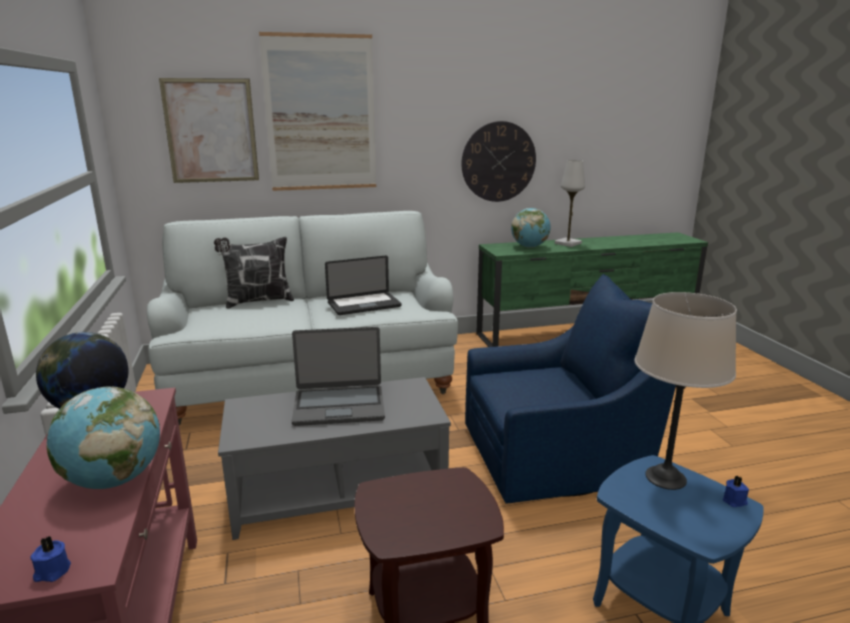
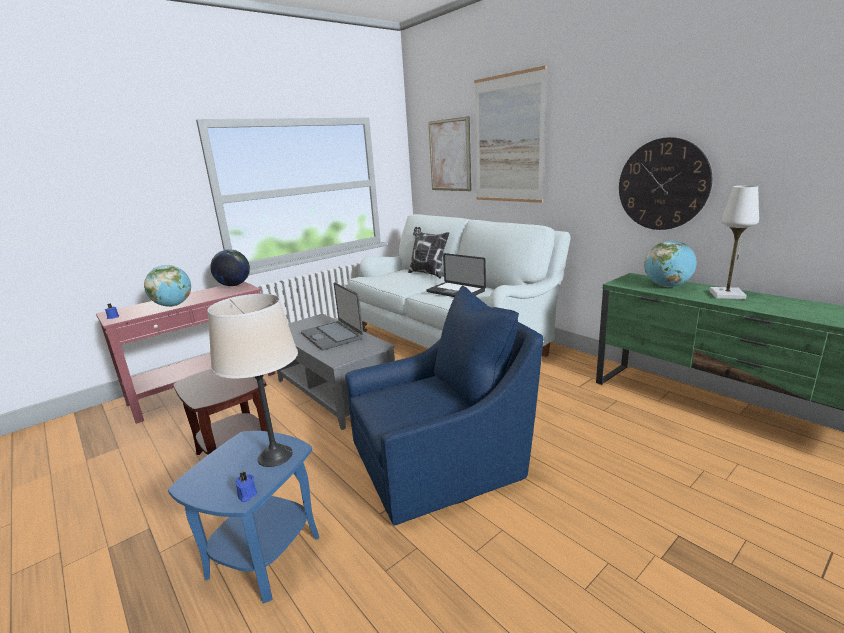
camera: 65 degrees right, 0 degrees up
blue armchair [465,274,676,504] -> blue armchair turned 75 degrees counterclockwise [346,286,544,526]

